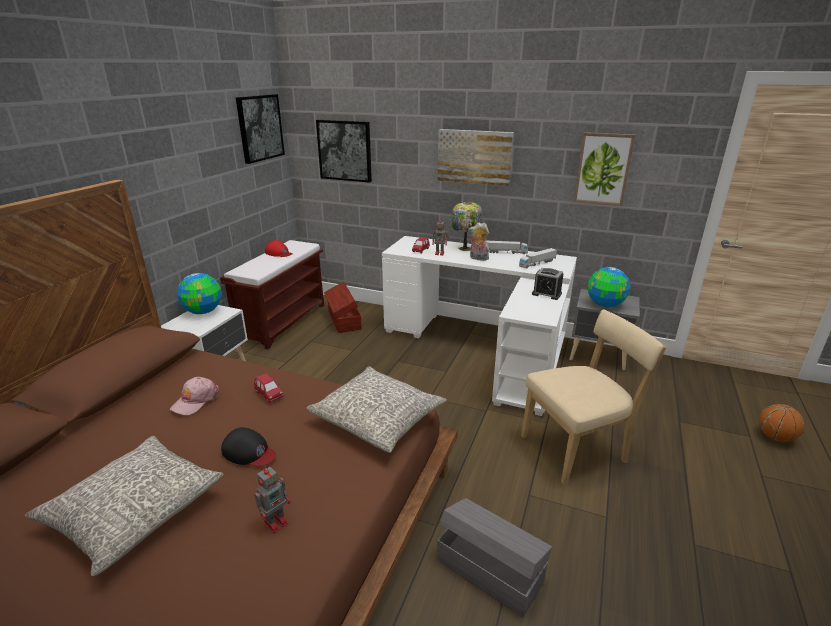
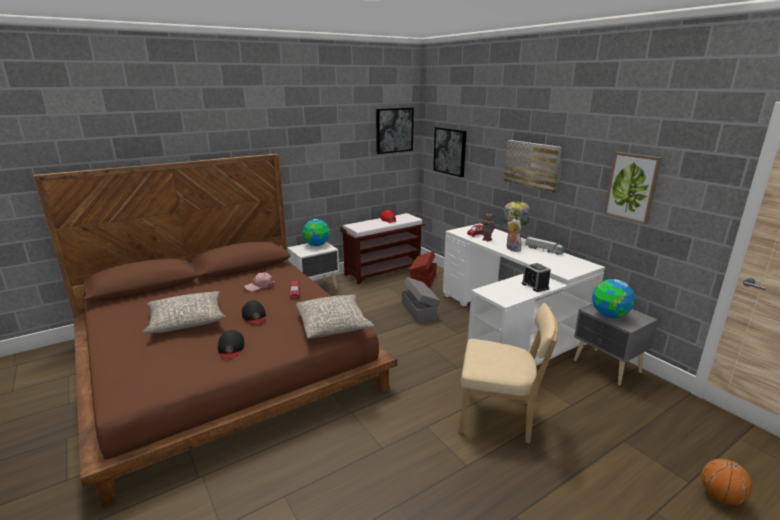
camera: 35 degrees right, 5 degrees down
toy robot [254,465,291,533] -> black cap [218,330,245,359]
grey storage box [437,498,552,617] -> grey storage box moved to [402,277,440,323]
toy truck [519,248,557,268] -> none

